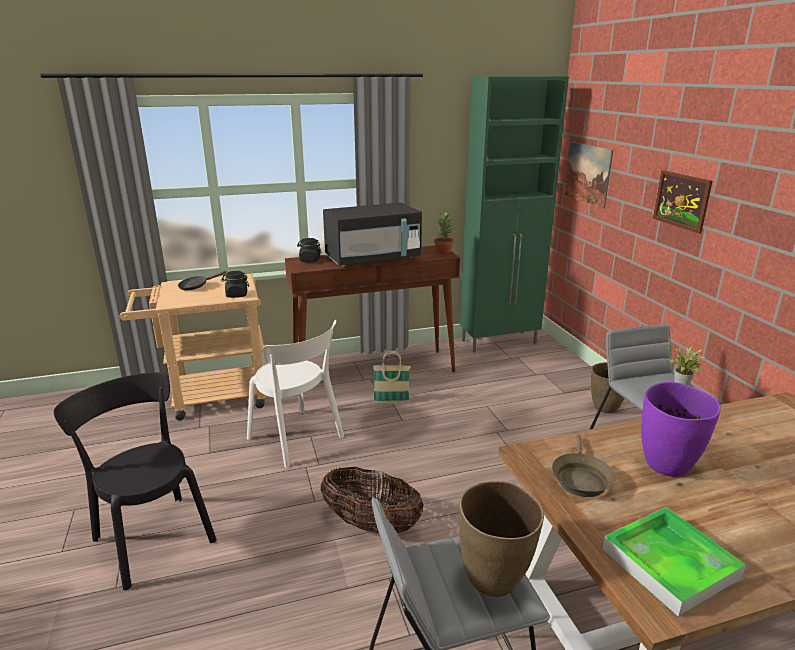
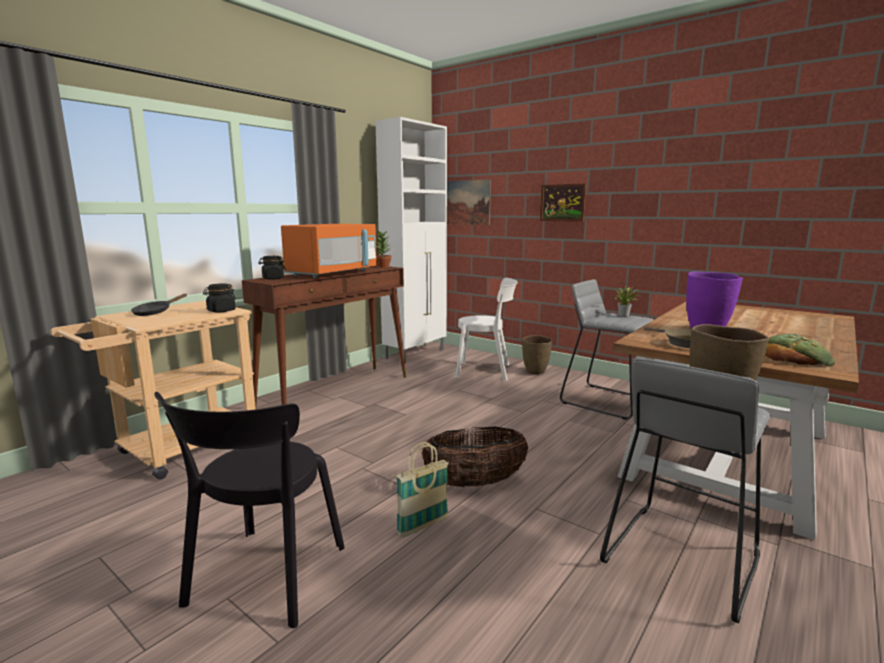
camera: 35 degrees left, 10 degrees down
black chair [53,372,217,590] -> black chair turned 90 degrees counterclockwise [154,392,345,628]
white chair [247,320,344,468] -> white chair moved to [455,278,518,381]
black microwave [323,203,422,266] -> orange microwave [281,224,377,278]
basket [373,351,410,404] -> basket moved to [396,442,449,537]
green cabinet [460,76,569,353] -> white cabinet [375,117,447,363]
tray [602,507,746,617] -> bread [765,334,835,367]

